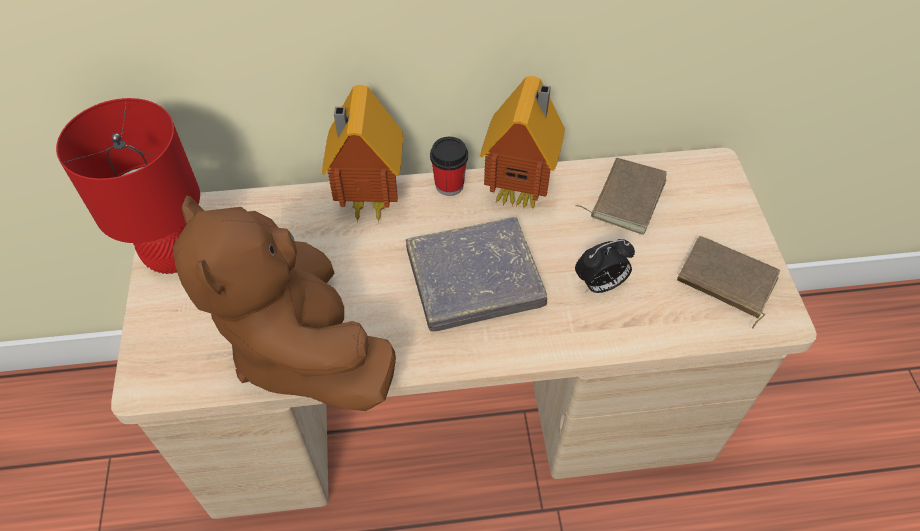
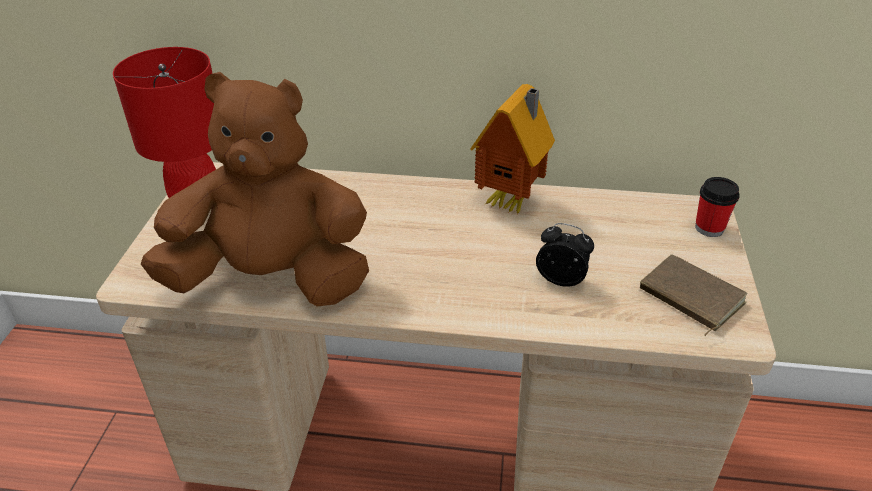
camera: 15 degrees right, 15 degrees down
brown plush toy [173,196,396,411] -> brown plush toy turned 105 degrees clockwise [141,72,369,306]
toy house [322,85,403,224] -> none
grey book [406,217,547,332] -> none
cup [430,137,468,196] -> cup moved to [695,177,740,237]
brown book [575,158,667,235] -> none
alarm clock [575,239,635,293] -> alarm clock turned 150 degrees counterclockwise [536,223,594,287]

